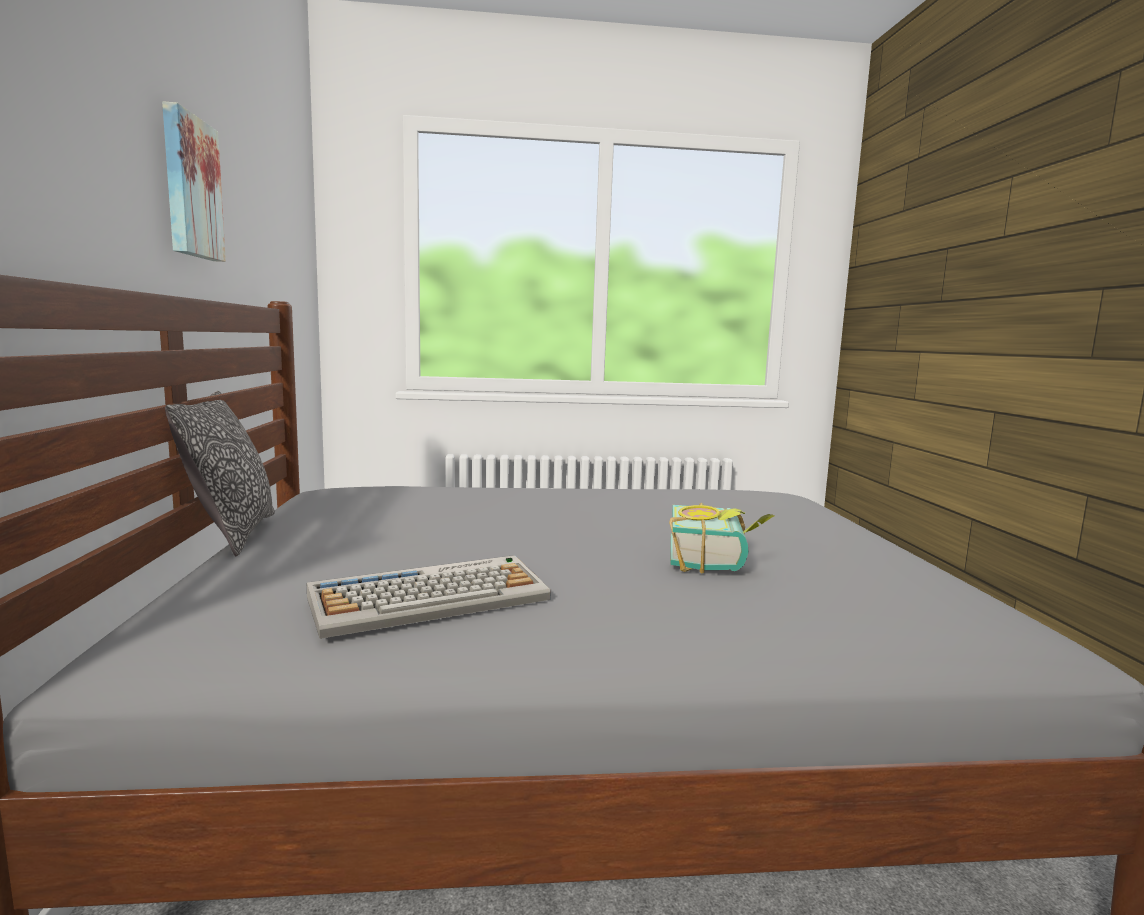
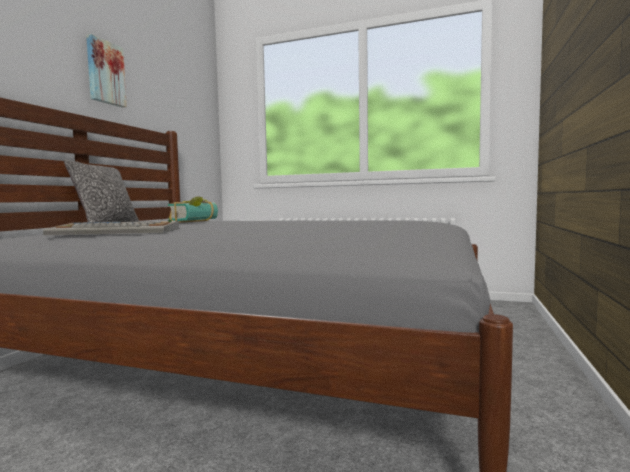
camera: 25 degrees right, 5 degrees down
book [669,503,774,574] -> book moved to [168,196,218,223]

